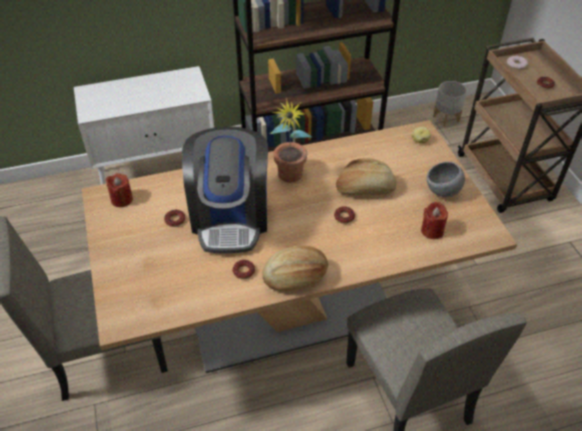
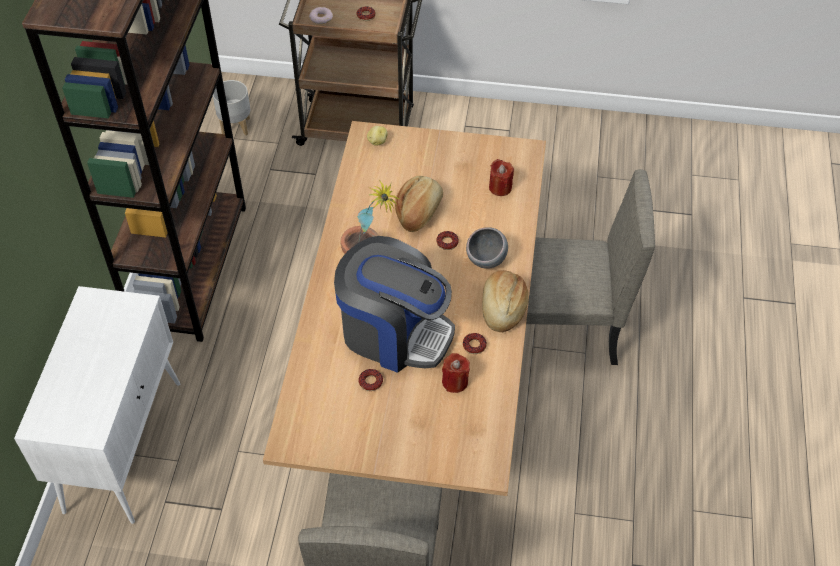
camera: 65 degrees left, 5 degrees up
red candle [106,173,133,207] -> red candle moved to [442,353,470,393]
grey bowl [427,161,465,197] -> grey bowl moved to [466,227,508,269]

